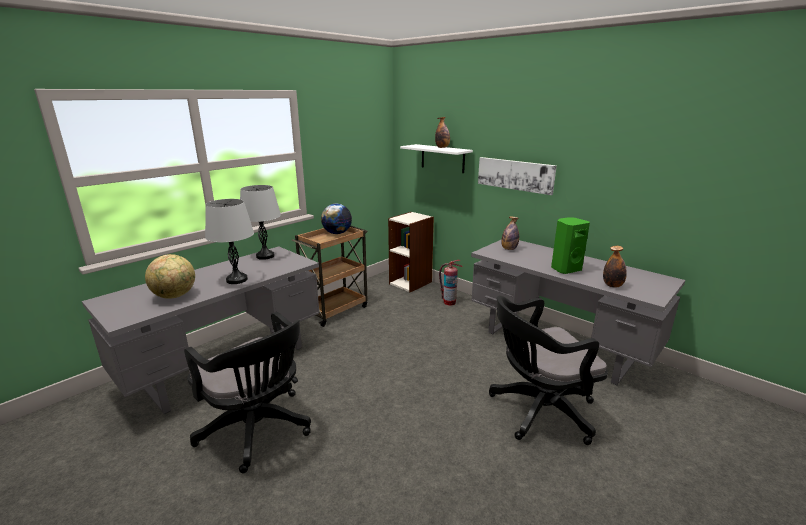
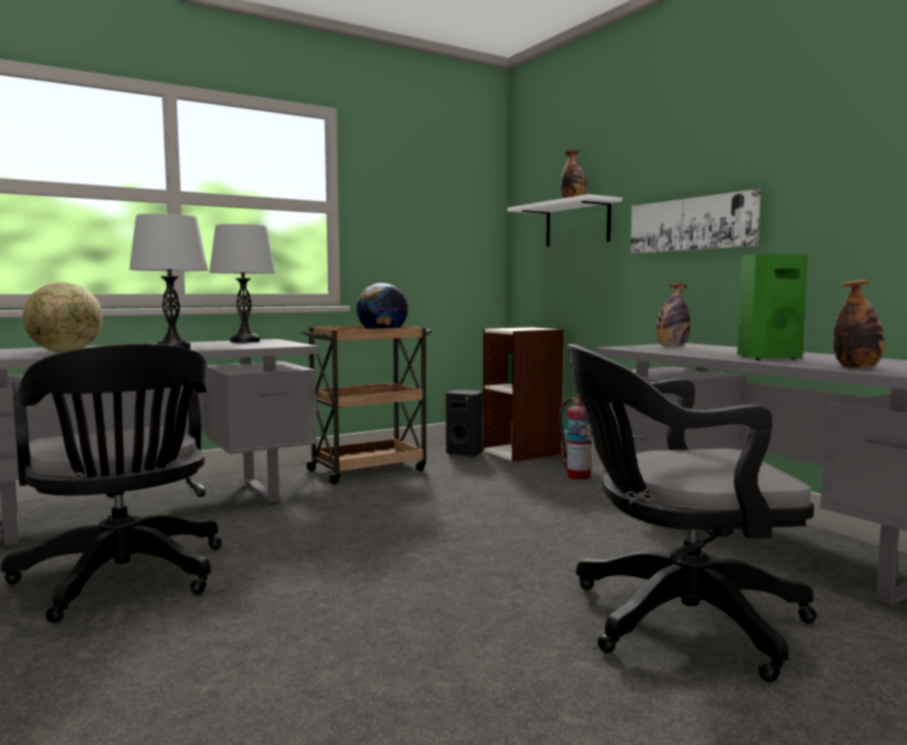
camera: 15 degrees right, 15 degrees down
none -> black speaker [446,390,482,457]

